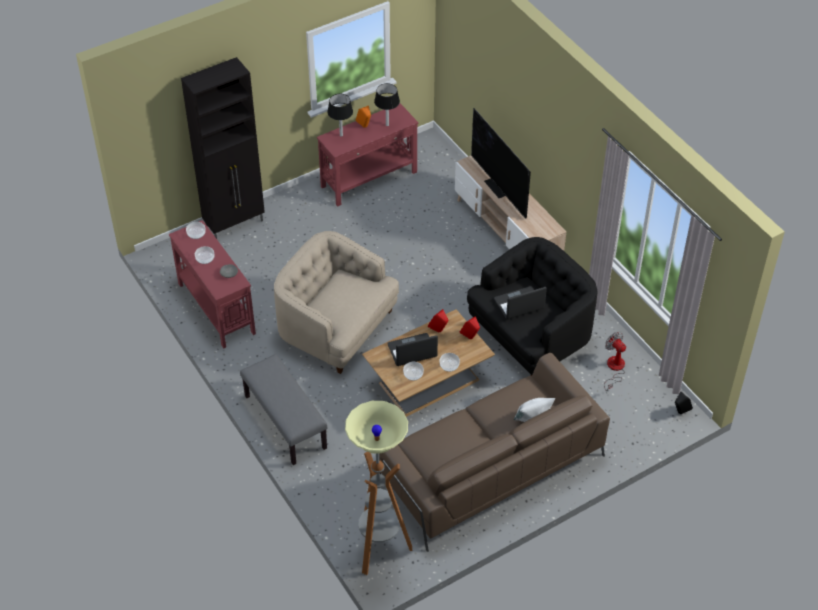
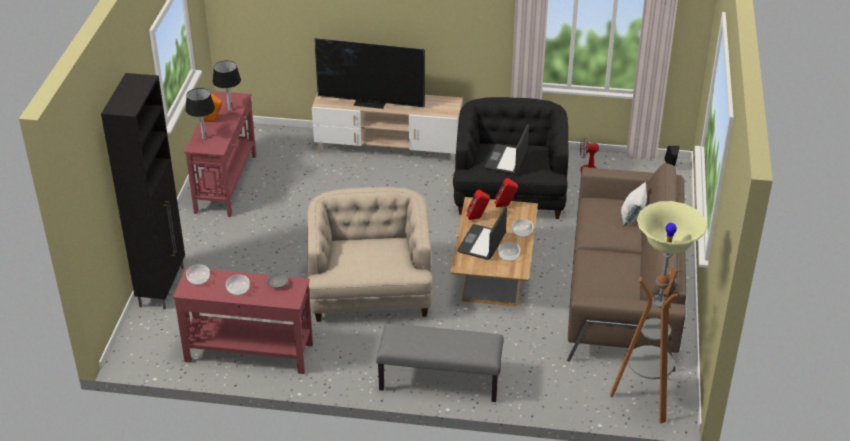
camera: 50 degrees left, 10 degrees down
beige armchair [274,231,399,374] -> beige armchair turned 105 degrees clockwise [307,187,433,322]

